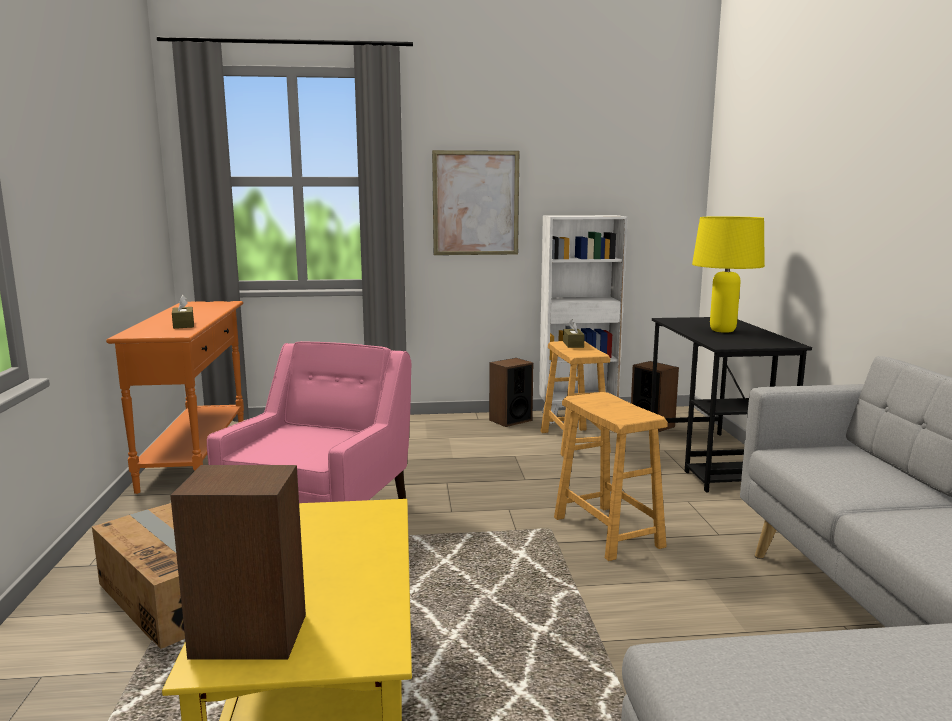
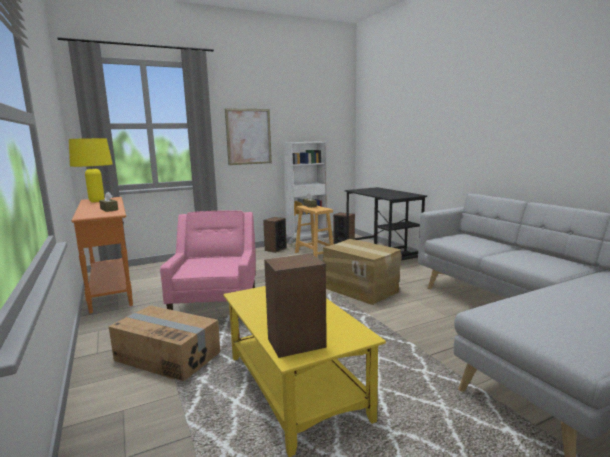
camera: 20 degrees left, 0 degrees up
brown stool [554,392,668,561] -> cardboard box [323,239,402,305]
yellow table lamp [692,216,765,333] -> yellow table lamp moved to [69,138,113,202]

